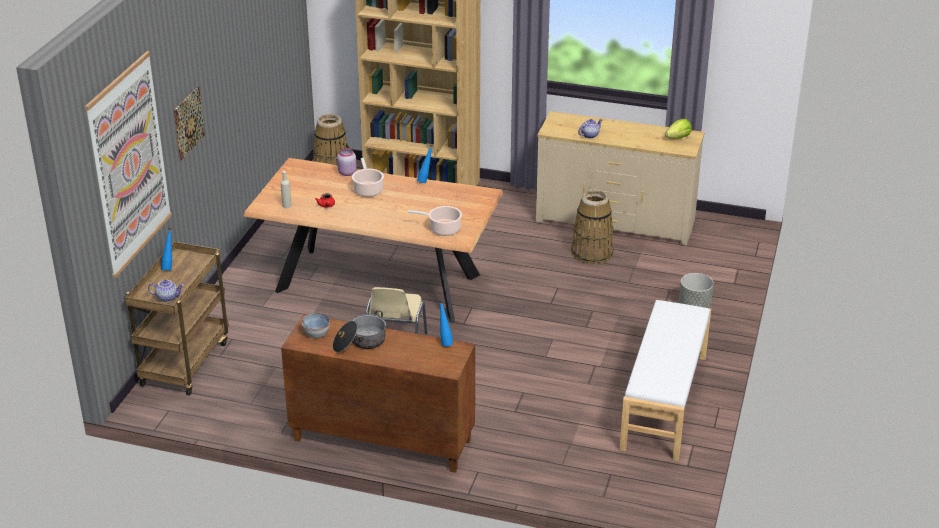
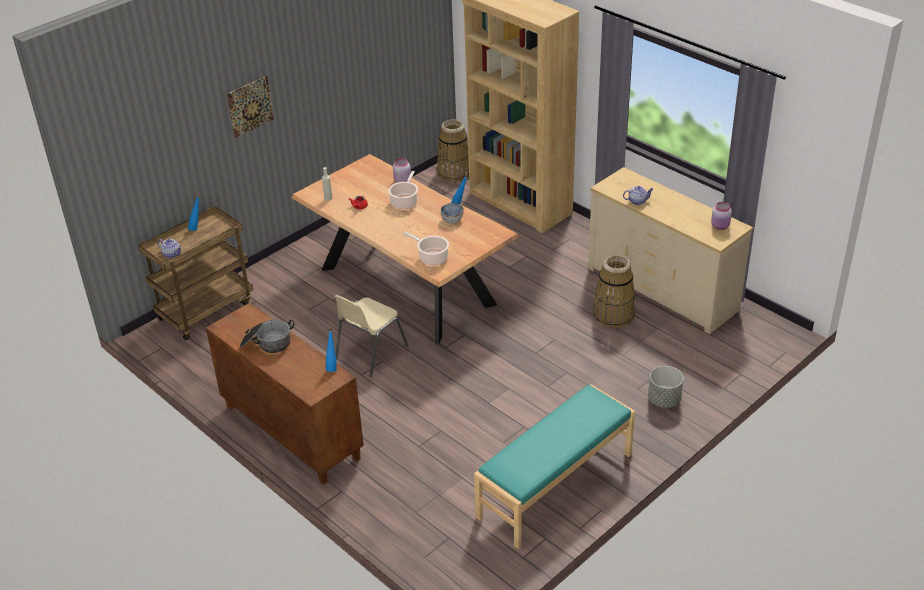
camera: 30 degrees right, 5 degrees up
picture [85,51,172,278] -> none
bowl [301,313,330,338] -> bowl moved to [440,203,464,224]
white bench [619,300,711,461] -> turquoise bench [474,384,635,549]
lettuce [665,119,692,139] -> pink jar [711,202,732,230]

